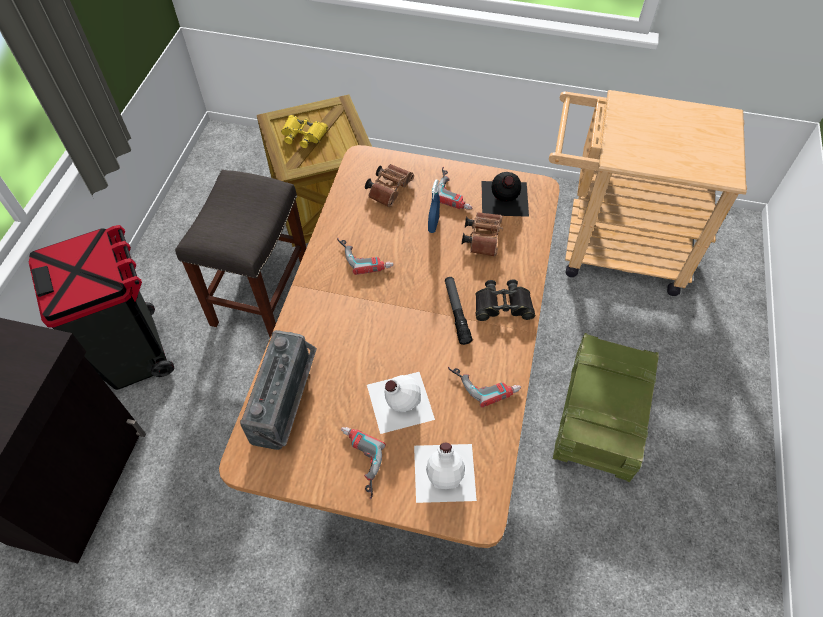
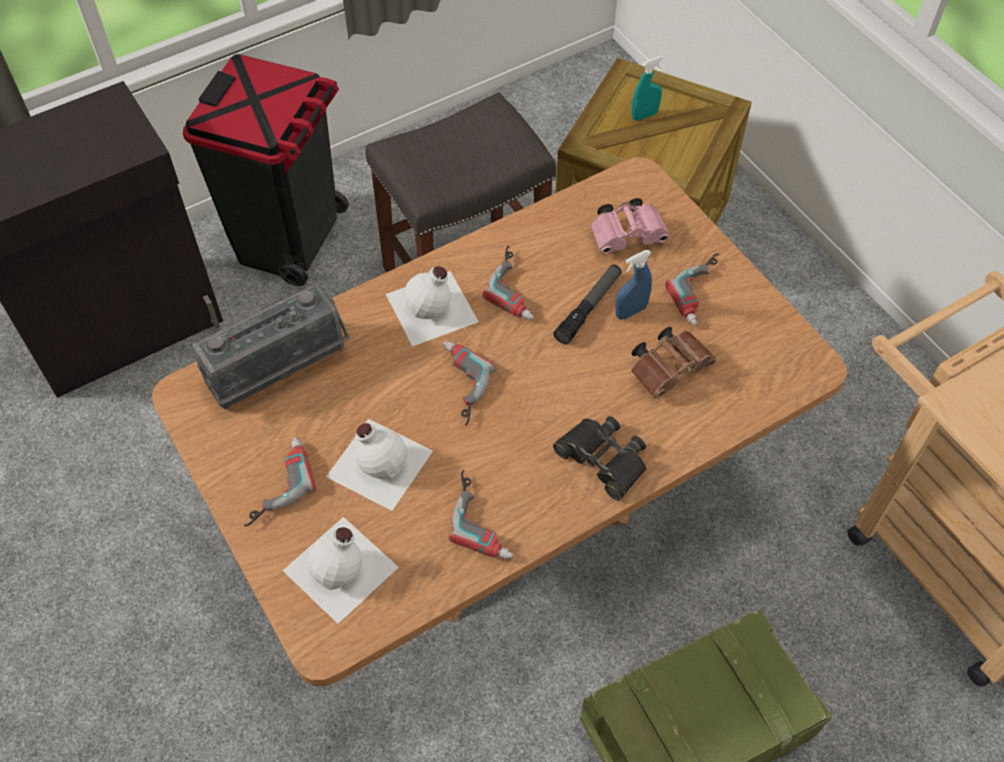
camera: 45 degrees right, 0 degrees up
yellow binoculars [281,115,328,148] -> turquoise spray bottle [631,56,664,121]
brown binoculars [365,164,414,207] -> pink binoculars [590,198,670,255]
flashlight [445,277,472,345] -> flashlight moved to [554,264,621,344]
black bottle [482,172,529,217] -> none
none -> white bottle [386,266,479,347]
none -> power drill [443,341,496,426]

